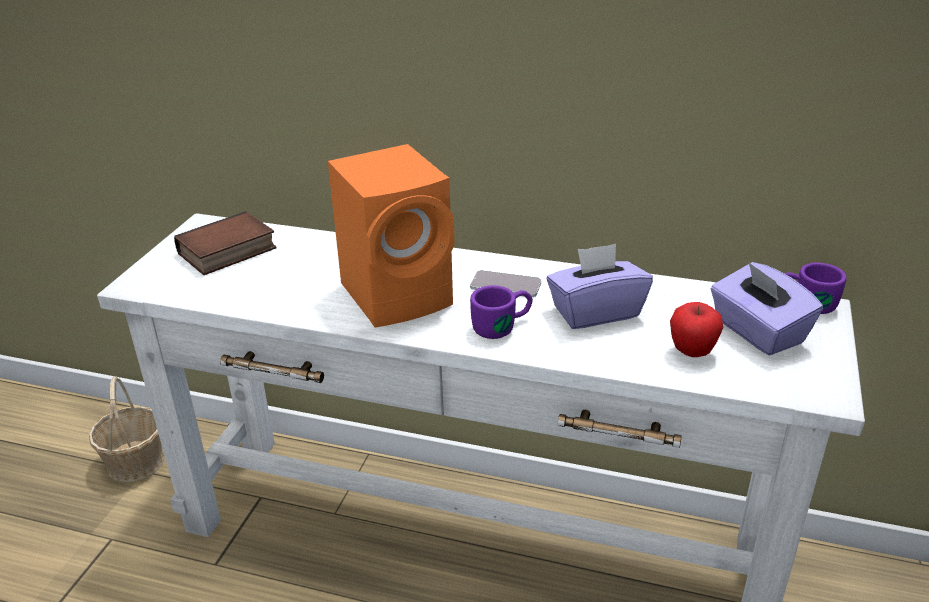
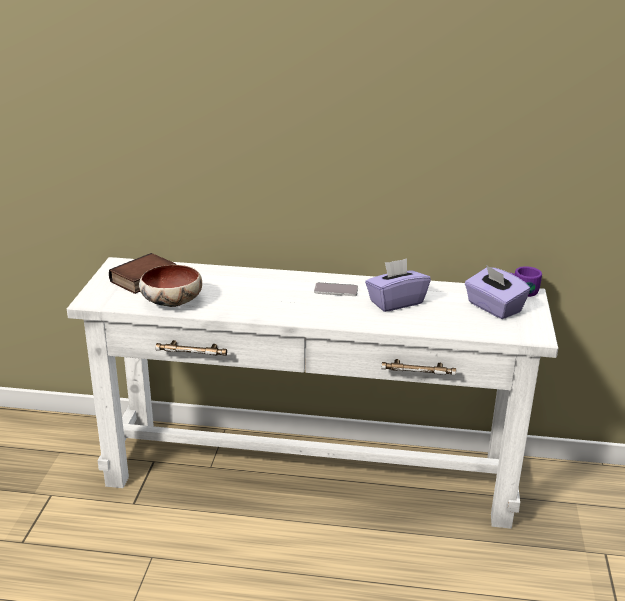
camera: 10 degrees left, 5 degrees down
basket [89,376,165,482] -> none
orange speaker [328,144,455,327] -> none
purple mug [470,285,533,339] -> none
apple [670,302,723,357] -> none
none -> bowl [139,265,202,307]

